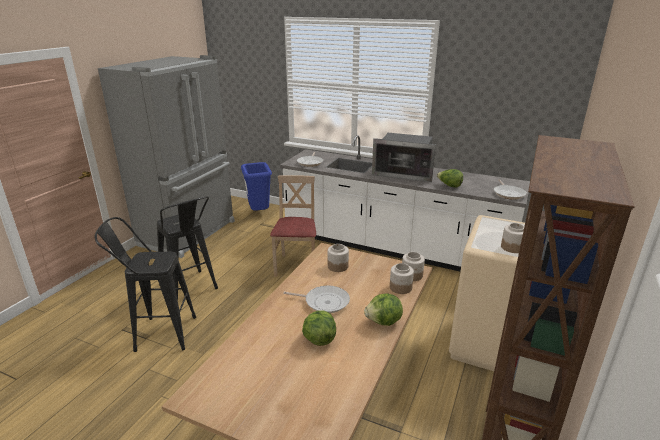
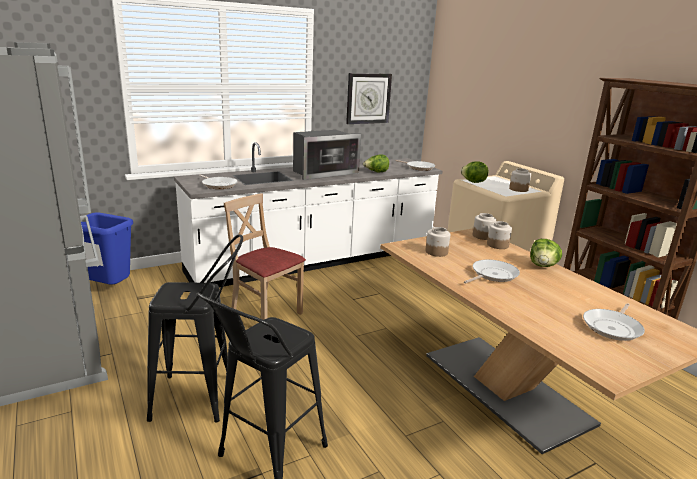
camera: 55 degrees left, 5 degrees down
lettuce [302,311,336,346] -> lettuce moved to [461,161,489,183]
none -> wall clock [346,73,392,124]
none -> frying pan [583,303,645,341]

